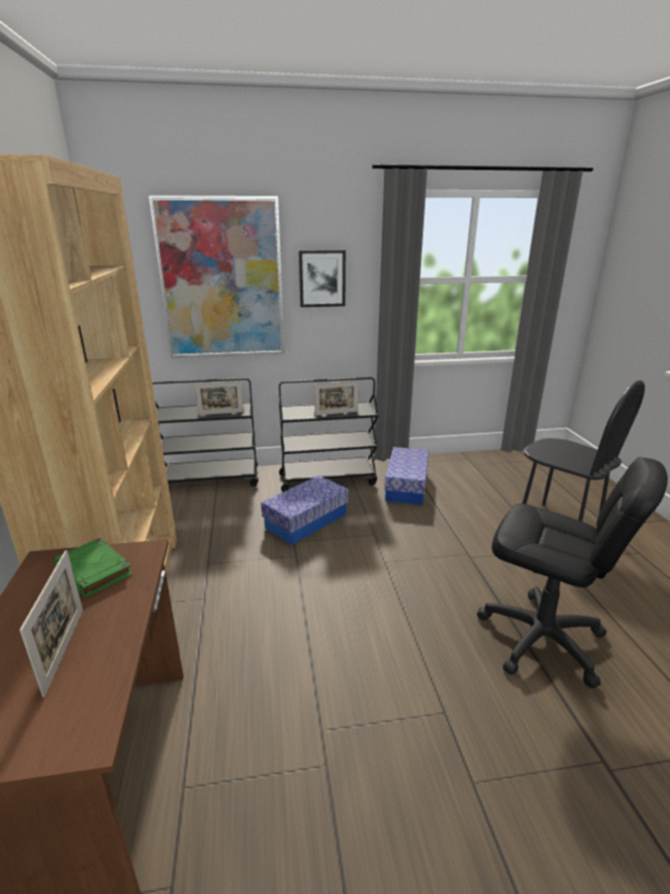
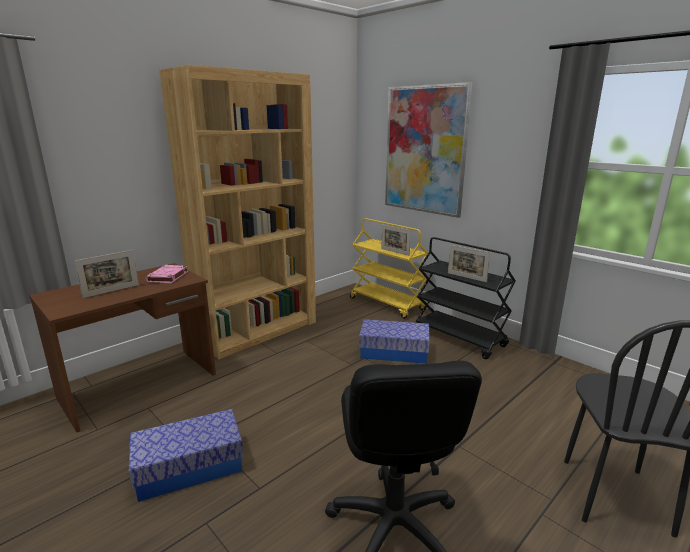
camera: 55 degrees right, 5 degrees down
green book [54,538,133,598] -> pink book [146,265,188,284]
black cart [152,378,258,487] -> yellow cart [350,218,428,319]
picture [299,250,346,307] -> none
storage box [385,447,429,505] -> storage box moved to [129,409,244,502]

